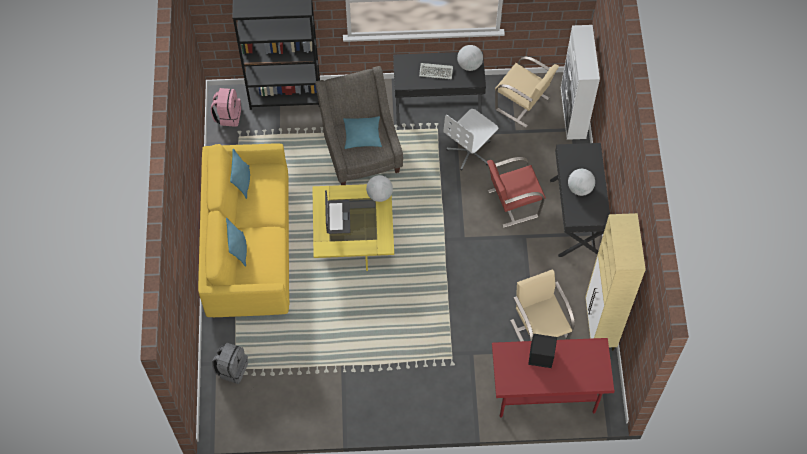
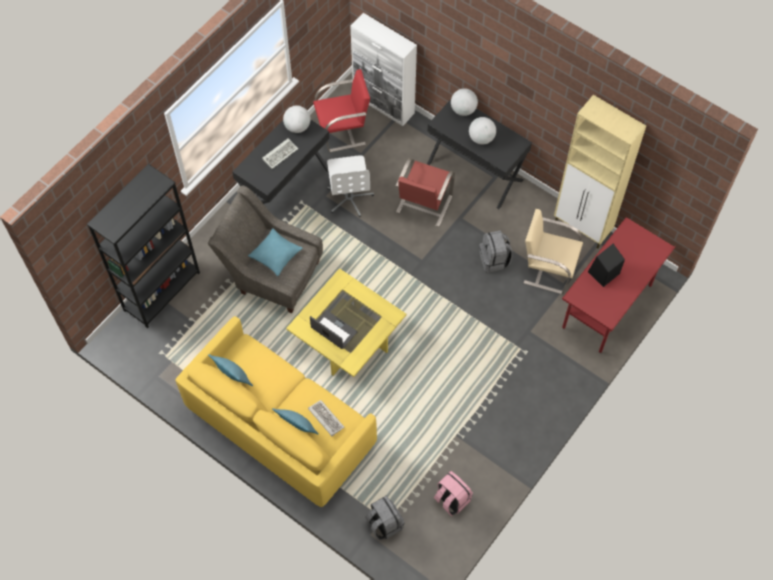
camera: 50 degrees left, 0 degrees up
pink backpack [211,88,241,127] -> pink backpack moved to [433,471,473,516]
globe [366,175,393,202] -> globe moved to [451,88,478,116]
beige chair [495,57,559,128] -> red chair [313,69,370,152]
none -> keyboard [308,400,344,436]
none -> grey backpack [479,231,512,273]

